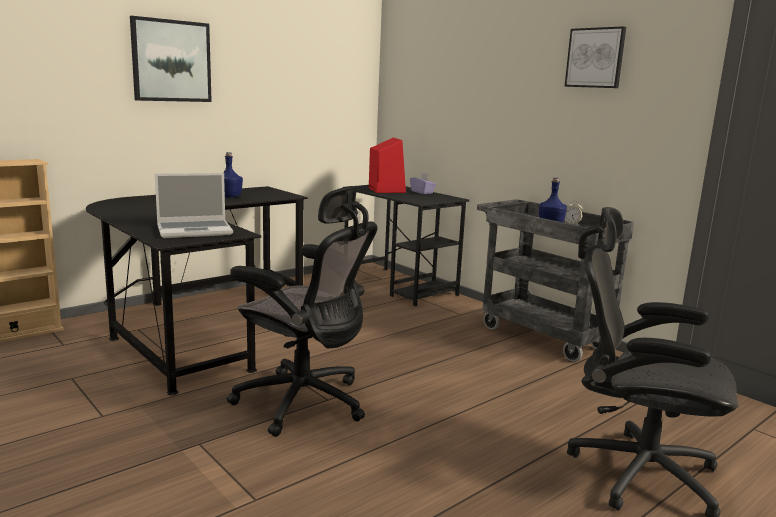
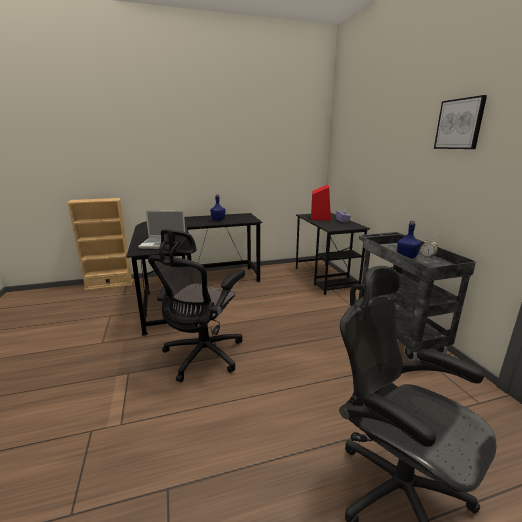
camera: 25 degrees right, 5 degrees up
picture [130,16,212,102] -> none
office chair [227,186,378,437] -> office chair turned 60 degrees clockwise [148,229,245,382]

